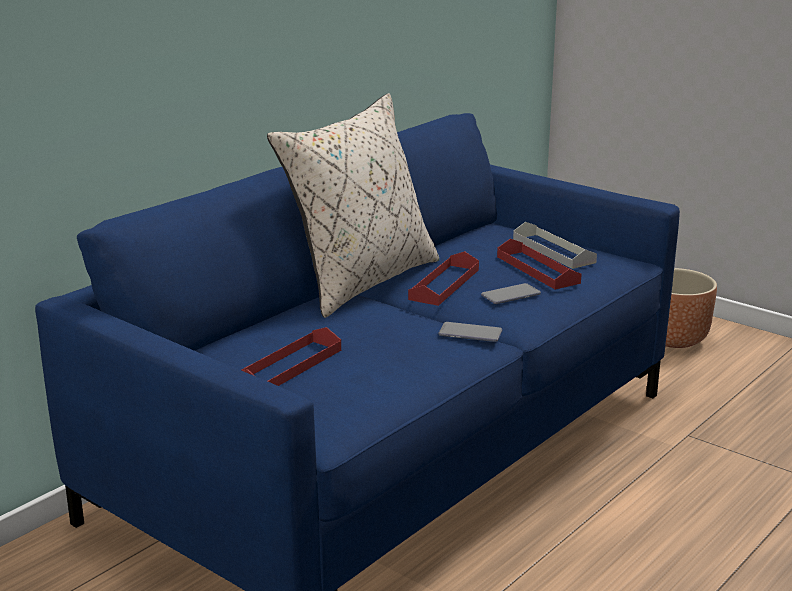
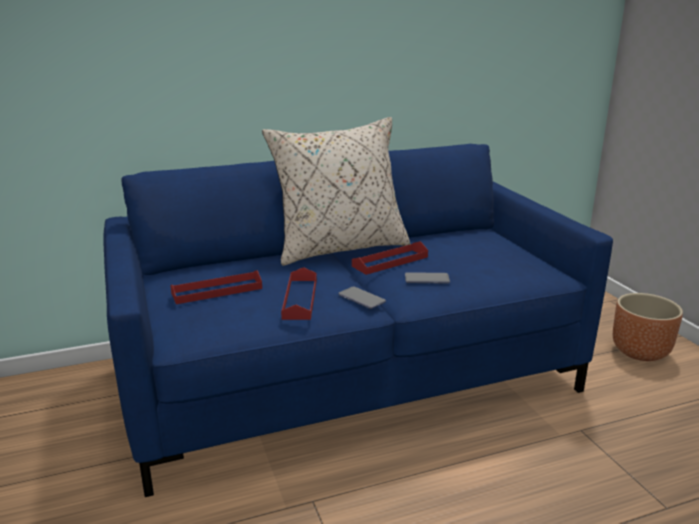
camera: 30 degrees right, 0 degrees up
red tray [497,239,582,289] -> red tray moved to [281,267,317,320]
grey tray [513,222,597,269] -> none

